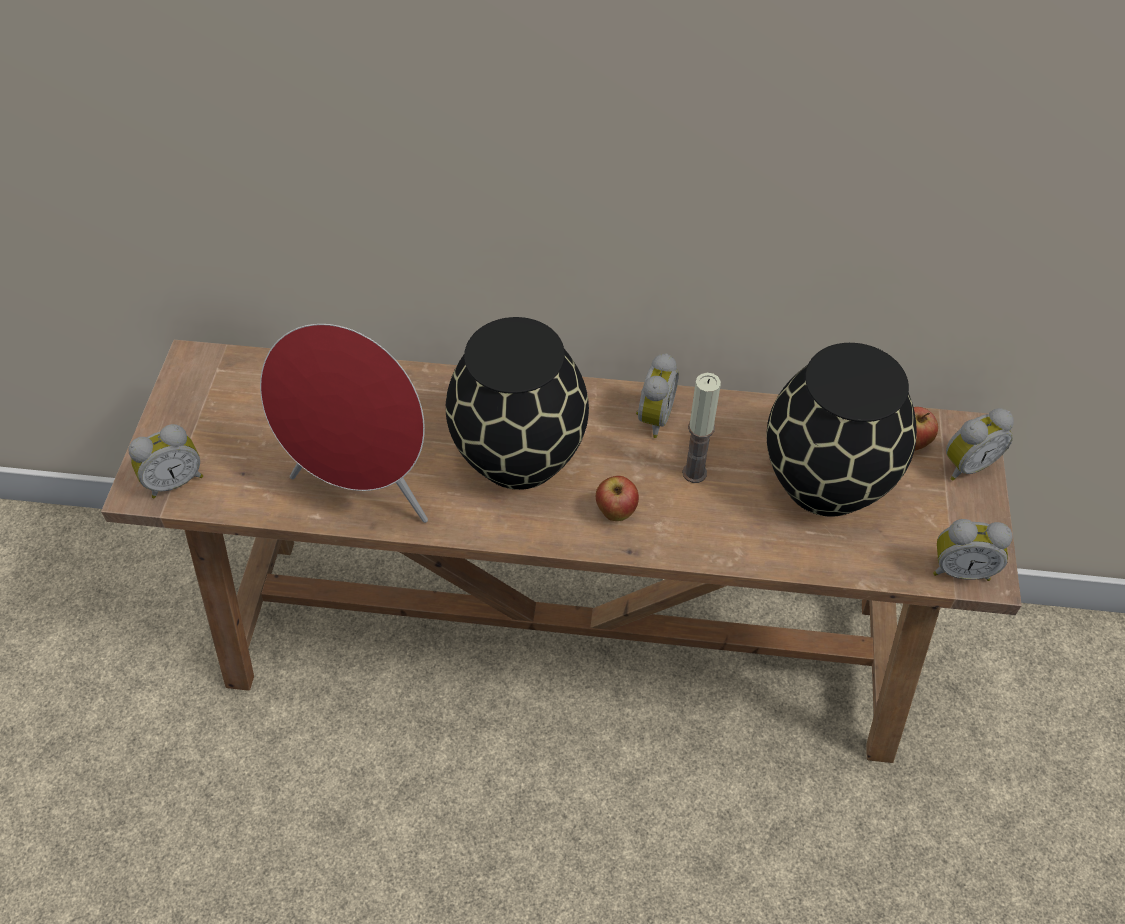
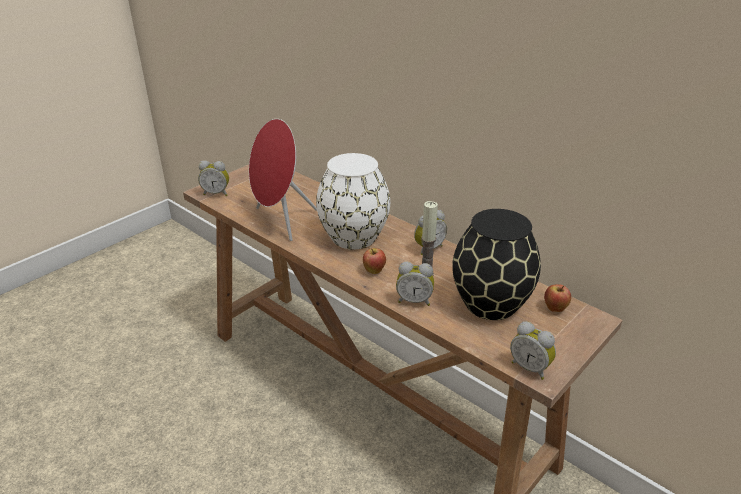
camera: 35 degrees right, 20 degrees down
black vase [446,317,589,490] -> white vase [316,153,390,249]
alarm clock [946,408,1014,481] -> alarm clock moved to [396,261,434,306]

